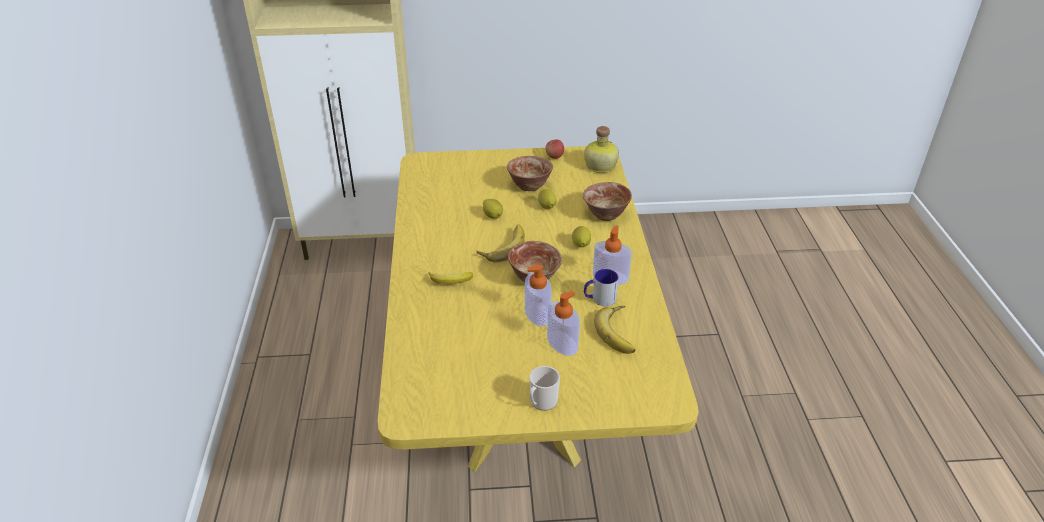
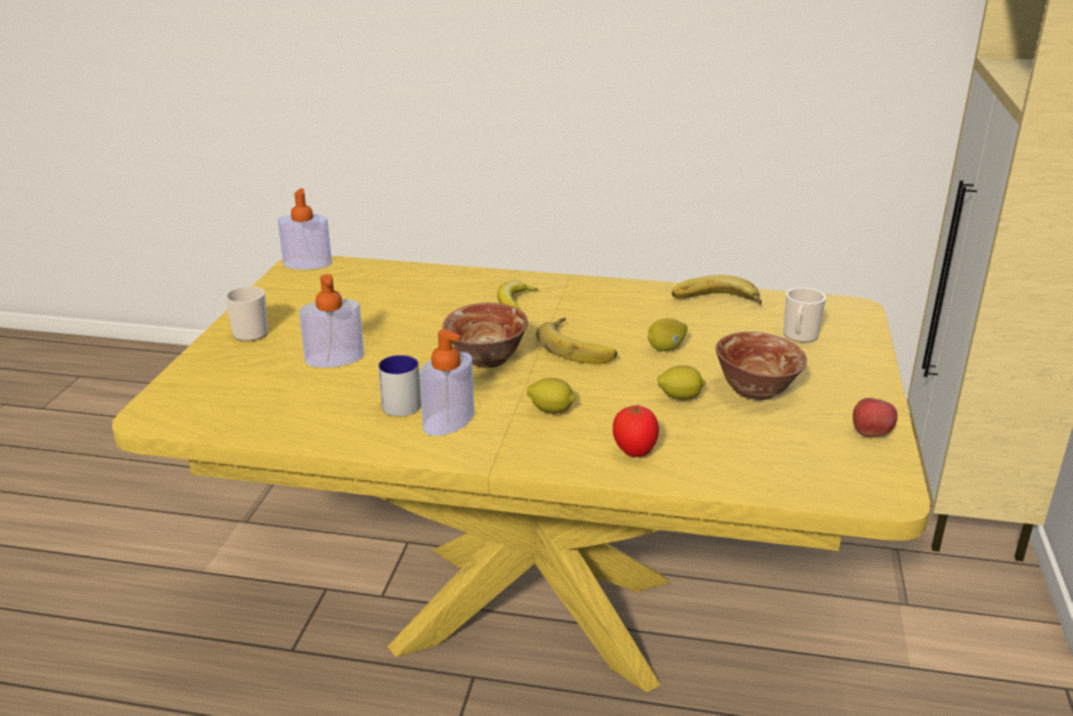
camera: 105 degrees right, 10 degrees down
soap dispenser [525,265,552,326] -> soap dispenser moved to [278,188,332,270]
bowl [583,182,632,221] -> tomato [613,405,659,457]
bottle [584,126,619,173] -> none
banana [594,306,635,354] -> banana moved to [672,275,762,305]
none -> mug [783,287,826,343]

